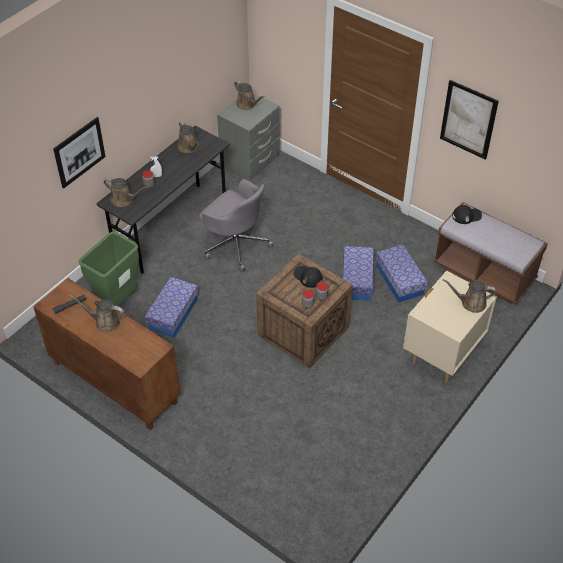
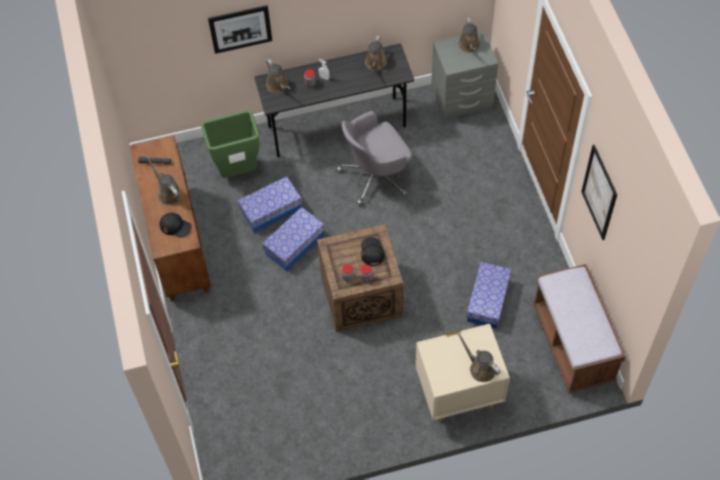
camera: 40 degrees right, 10 degrees up
grey office chair [200,179,274,272] -> grey office chair turned 75 degrees clockwise [336,111,412,206]
storage box [343,246,373,301] -> storage box moved to [262,207,325,271]
black cap [452,205,482,224] -> black cap moved to [160,212,192,238]

